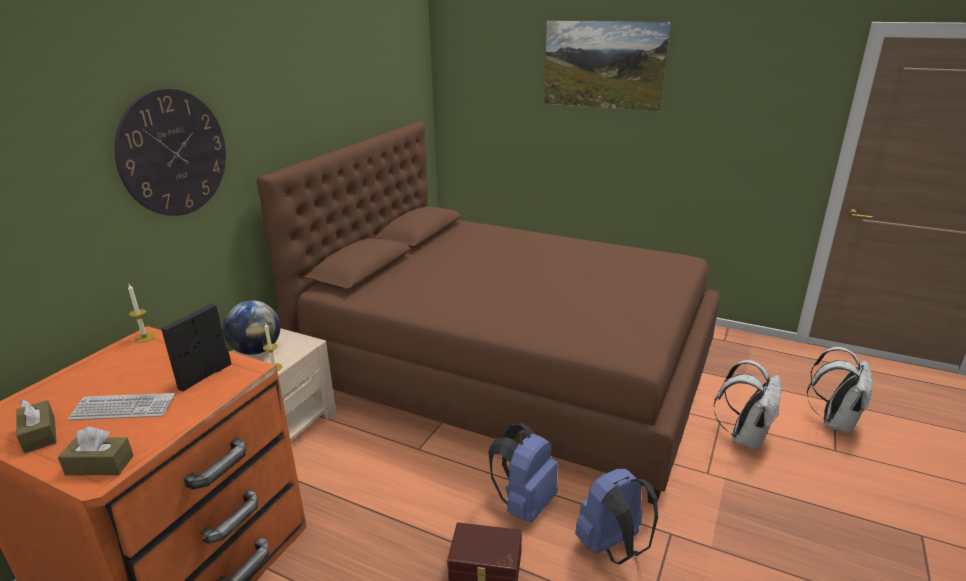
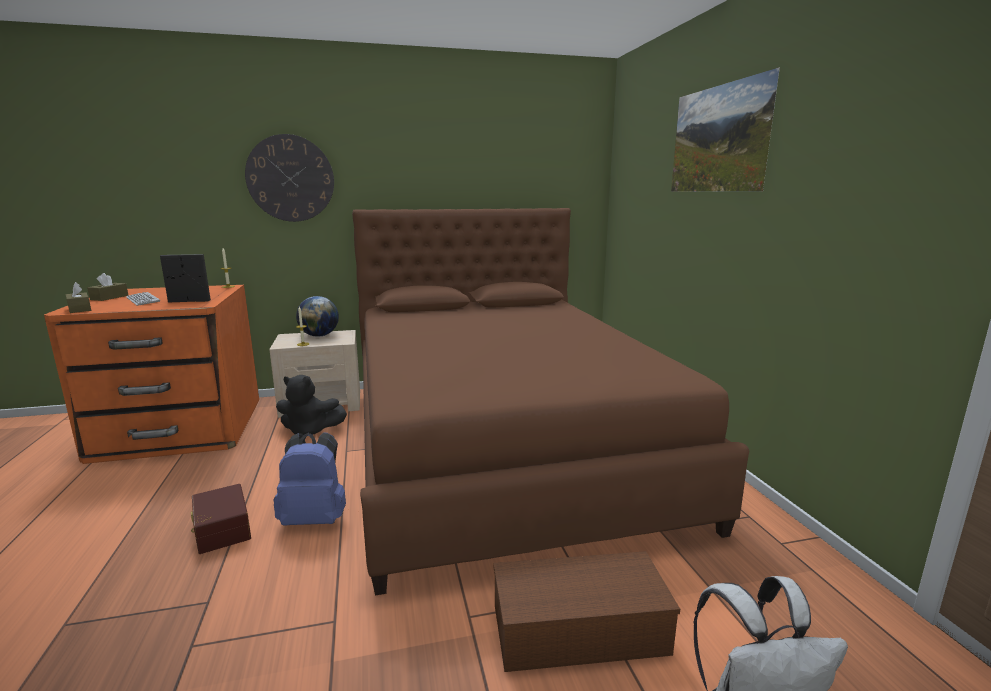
camera: 50 degrees right, 10 degrees down
blue backpack [575,469,658,565] -> none
white backpack [713,360,781,451] -> brown storage box [494,551,680,672]
none -> black plush toy [276,375,347,439]

